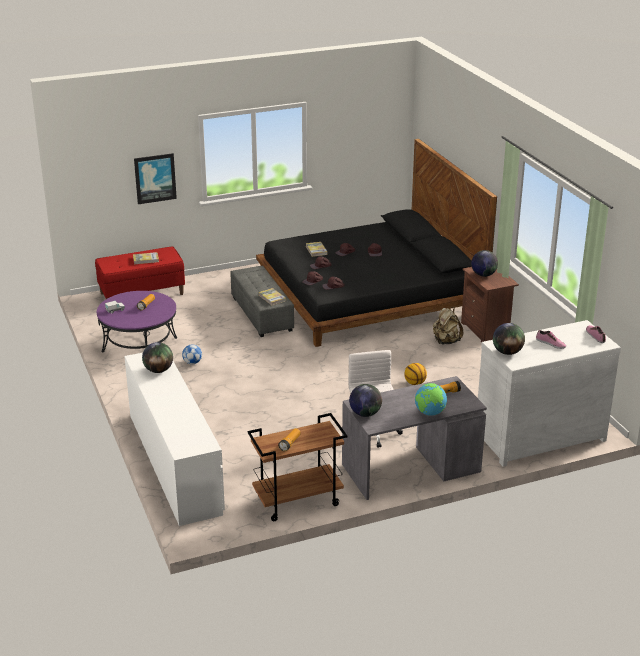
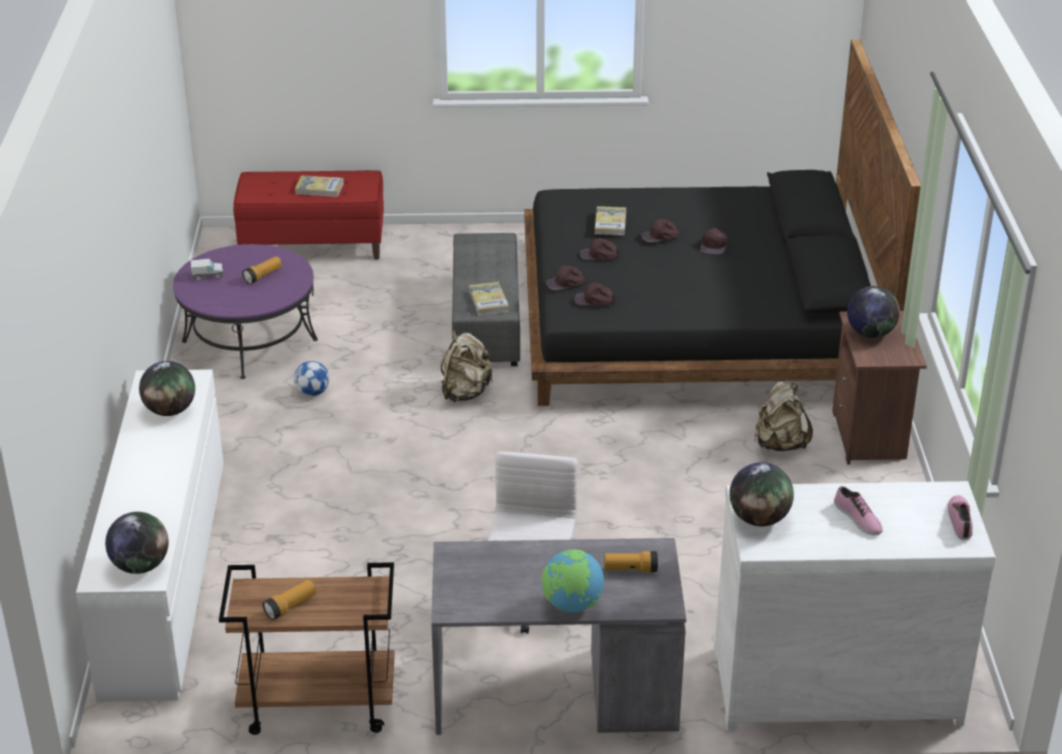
camera: 20 degrees right, 5 degrees up
picture [134,153,177,204] -> none
globe [349,384,382,417] -> globe moved to [105,512,169,574]
basketball [404,363,427,385] -> none
none -> beige backpack [440,331,493,402]

